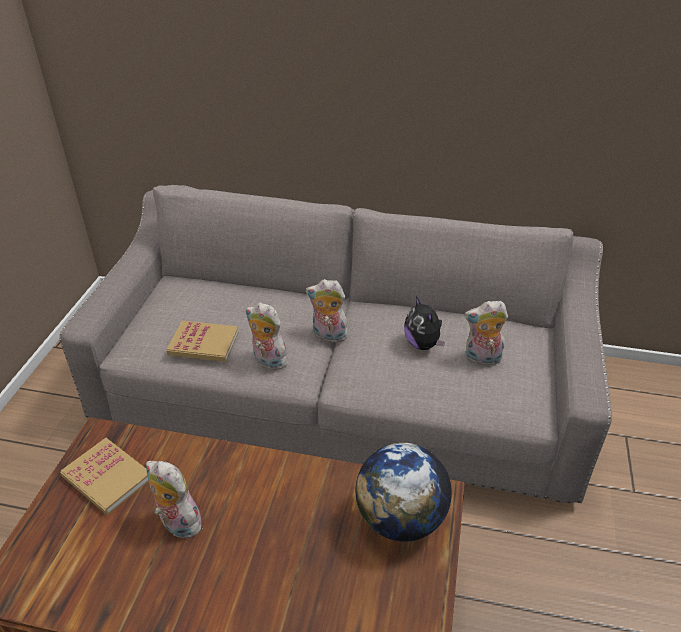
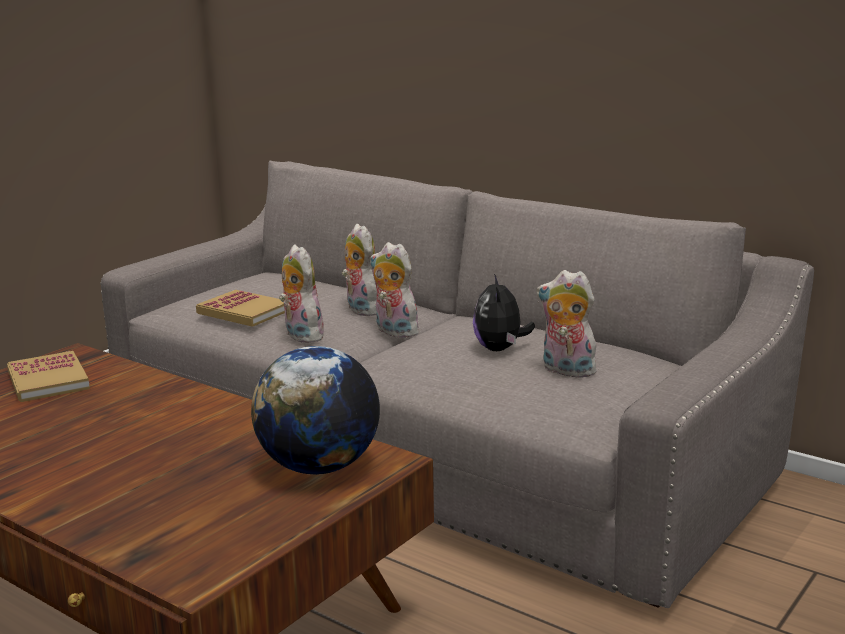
camera: 25 degrees right, 20 degrees down
plush toy [146,461,207,539] -> plush toy moved to [342,224,377,316]

